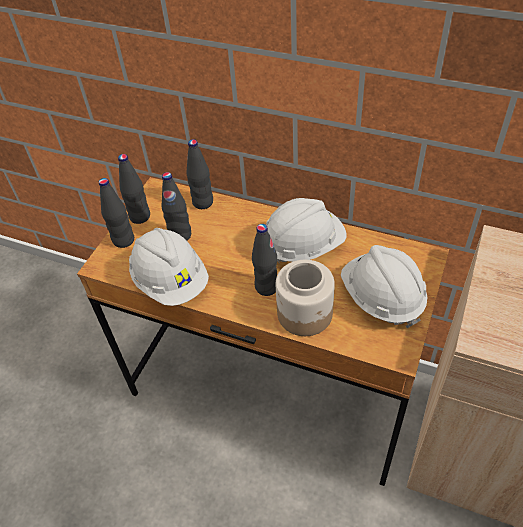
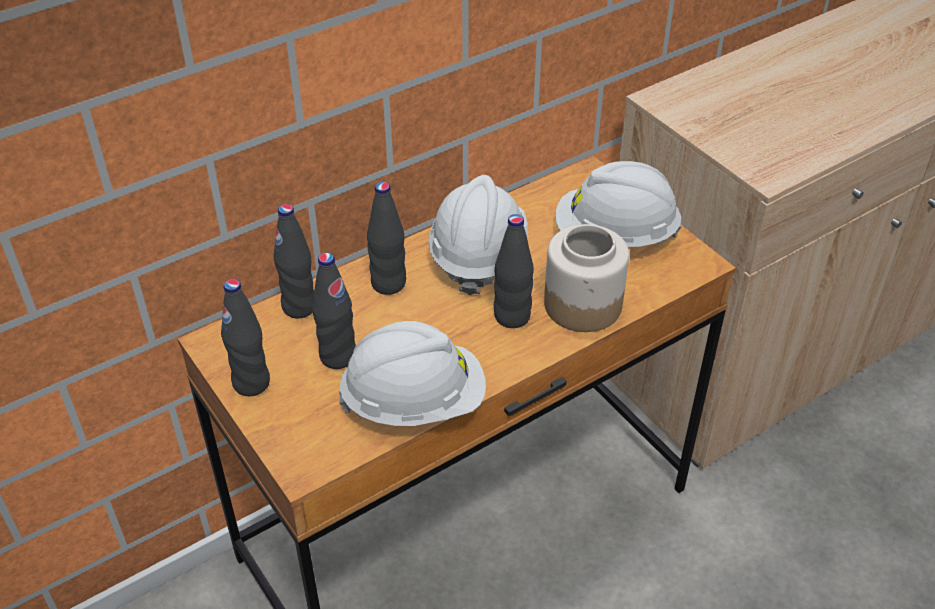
camera: 60 degrees left, 5 degrees down
black bottle [99,178,134,248] -> black bottle moved to [367,182,406,295]

